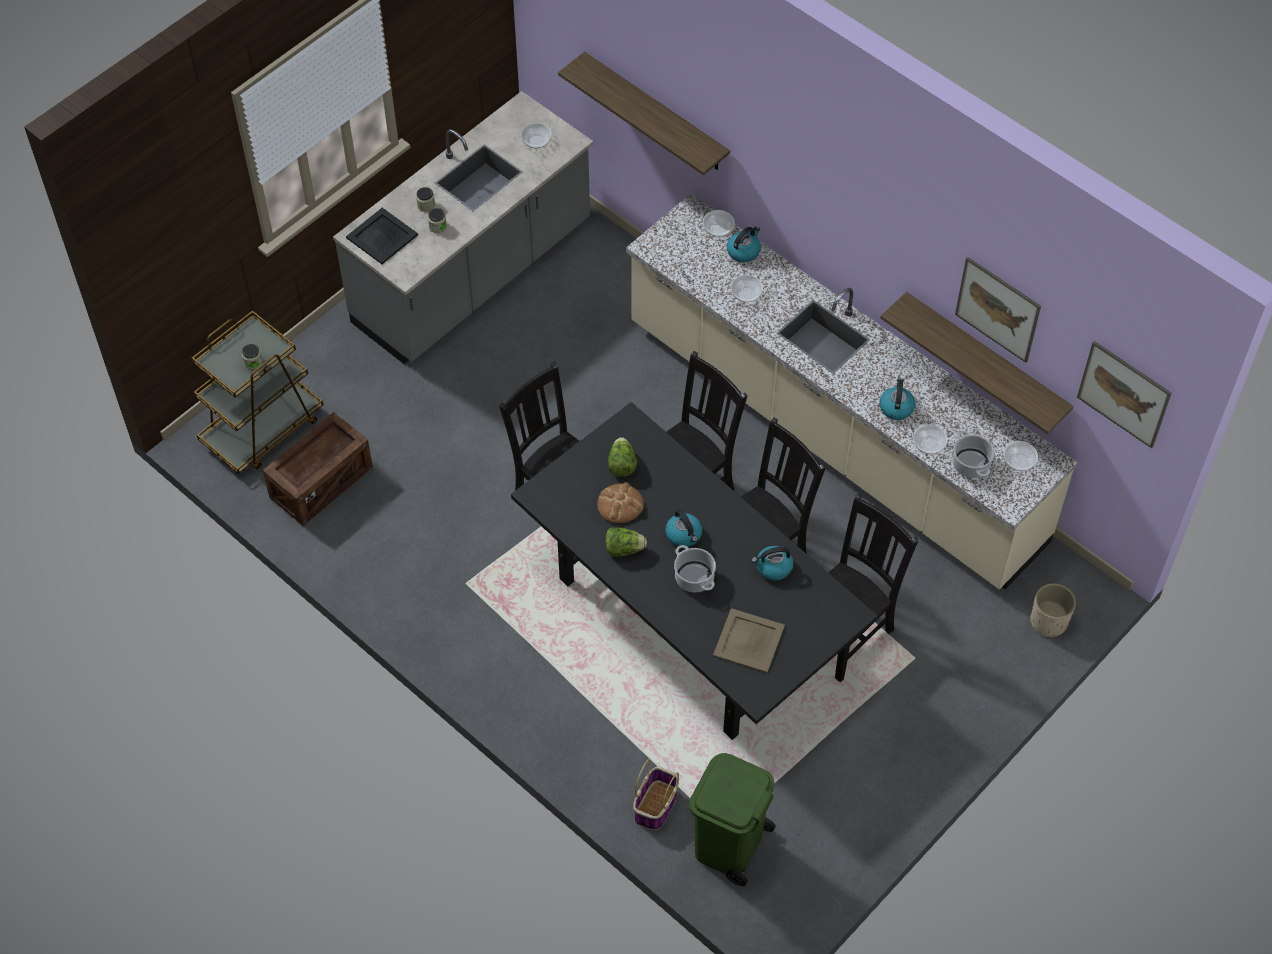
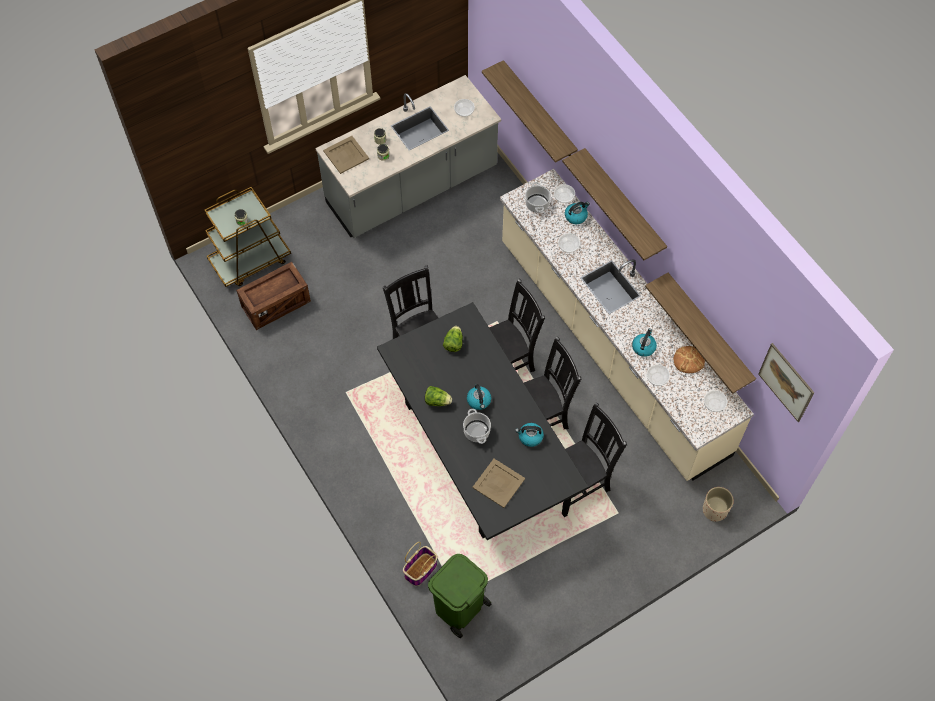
camera: 15 degrees right, 5 degrees up
black tray [346,208,418,264] -> beige tray [323,136,369,174]
bread [598,482,644,523] -> bread moved to [674,346,705,373]
cooking pot [953,431,995,478] -> cooking pot moved to [525,182,551,213]
picture [955,257,1041,363] -> none
none -> shelf [562,148,667,260]

